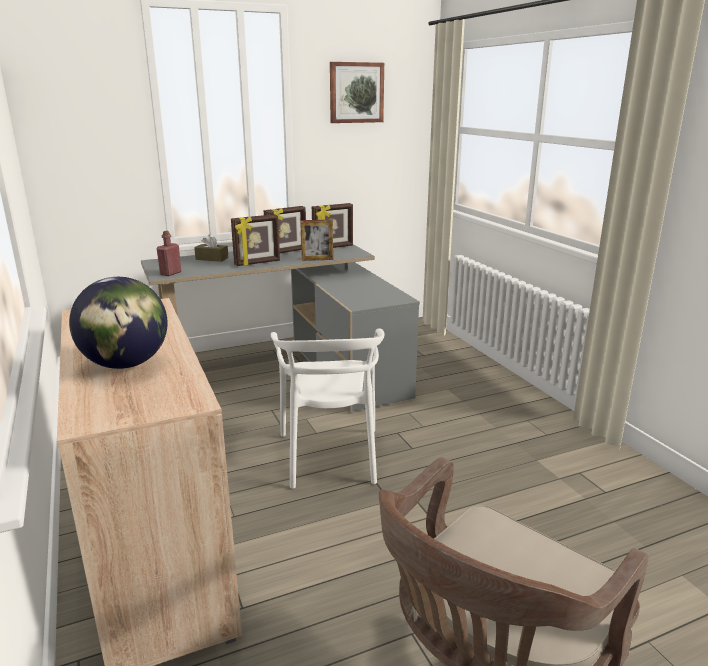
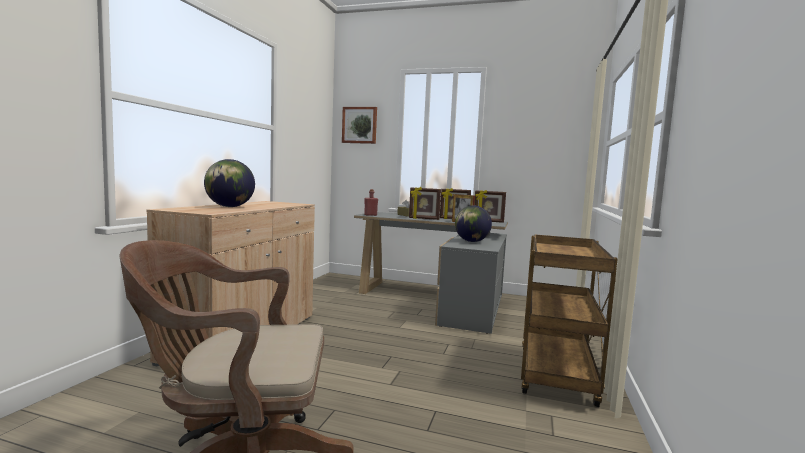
camera: 40 degrees right, 15 degrees down
white chair [271,328,385,489] -> none
picture [330,62,384,123] -> picture moved to [342,107,377,144]
none -> globe [455,205,492,242]
none -> brown cart [521,234,618,407]

